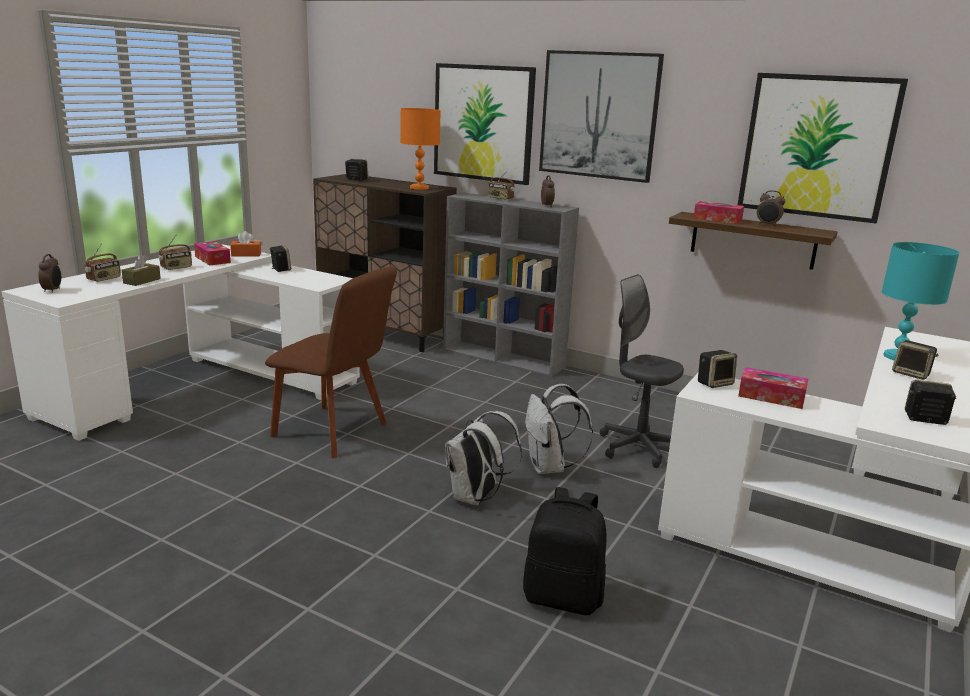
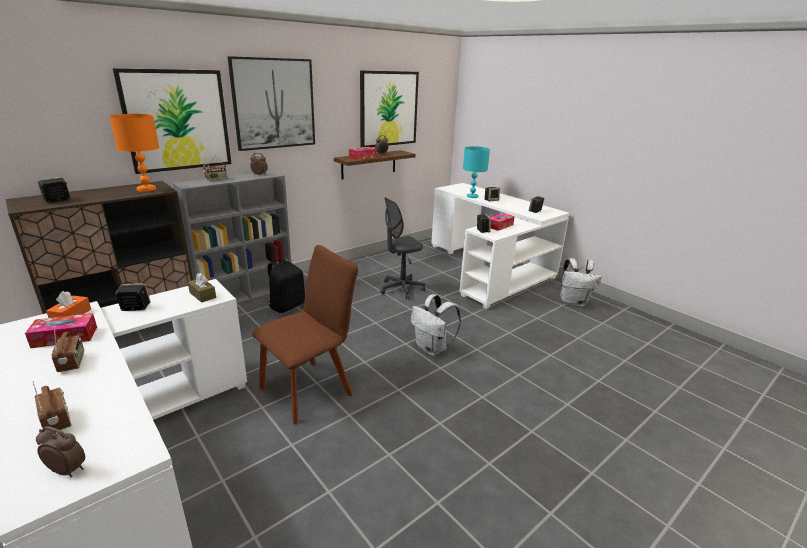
camera: 70 degrees left, 5 degrees up
brown tissue box [122,254,161,286] -> brown tissue box moved to [188,273,216,303]
black backpack [523,487,607,615] -> black backpack moved to [268,258,305,313]
white backpack [525,384,593,474] -> white backpack moved to [560,258,602,307]

